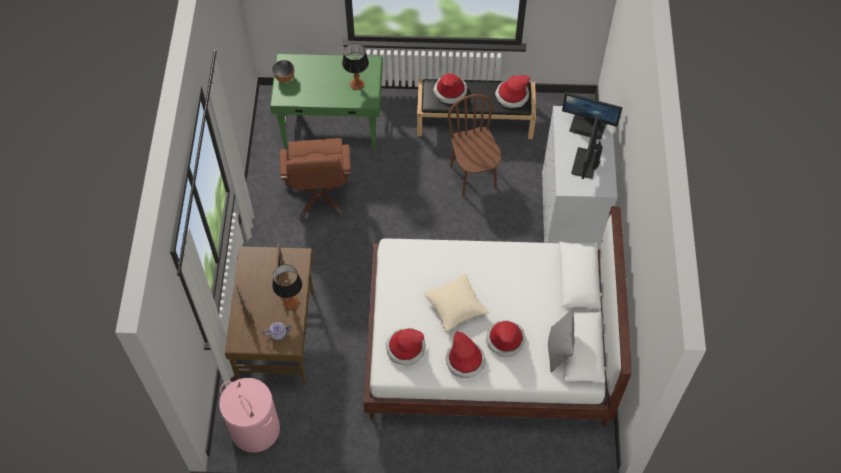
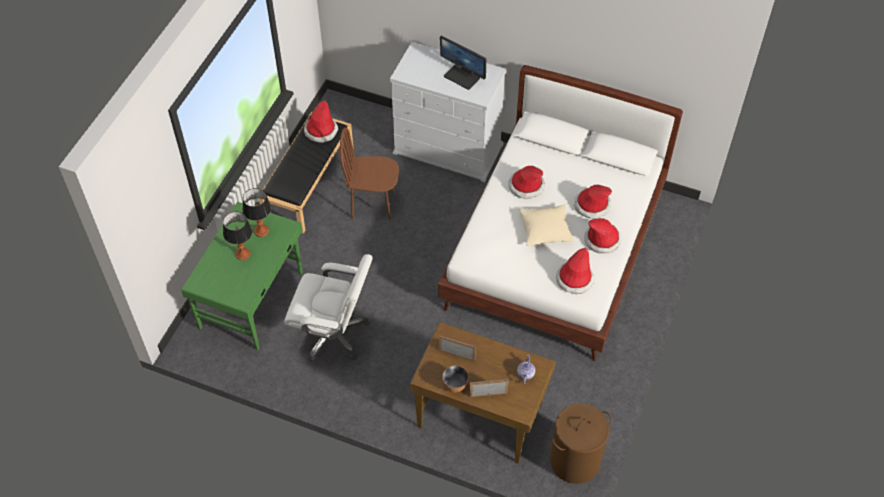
camera: 70 degrees left, 5 degrees down
pink laundry basket [219,378,280,453] -> brown laundry basket [550,403,612,484]
bowl [272,60,294,83] -> bowl moved to [442,366,468,392]
table lamp [272,265,302,309] -> table lamp moved to [223,212,252,260]
brown office chair [280,138,354,222] -> white office chair [284,254,372,362]
hat [433,74,467,104] -> hat moved to [508,166,545,199]
grey pillow [548,308,574,373] -> none
monitor [562,92,622,140] -> none

